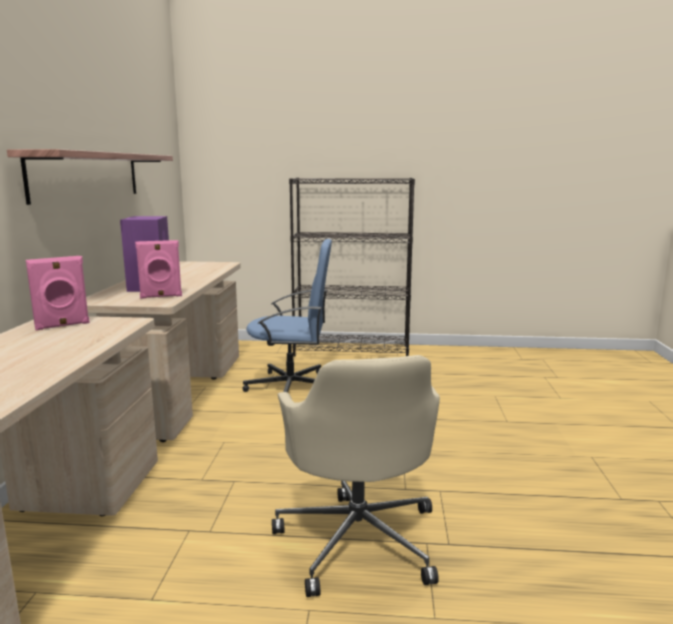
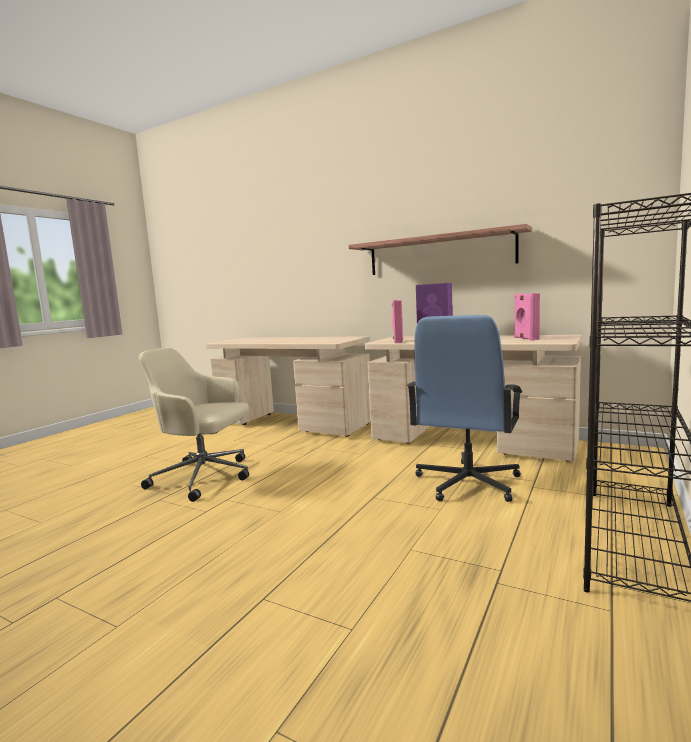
camera: 115 degrees right, 5 degrees down
pink speaker [26,256,90,330] -> pink speaker moved to [514,293,540,341]

